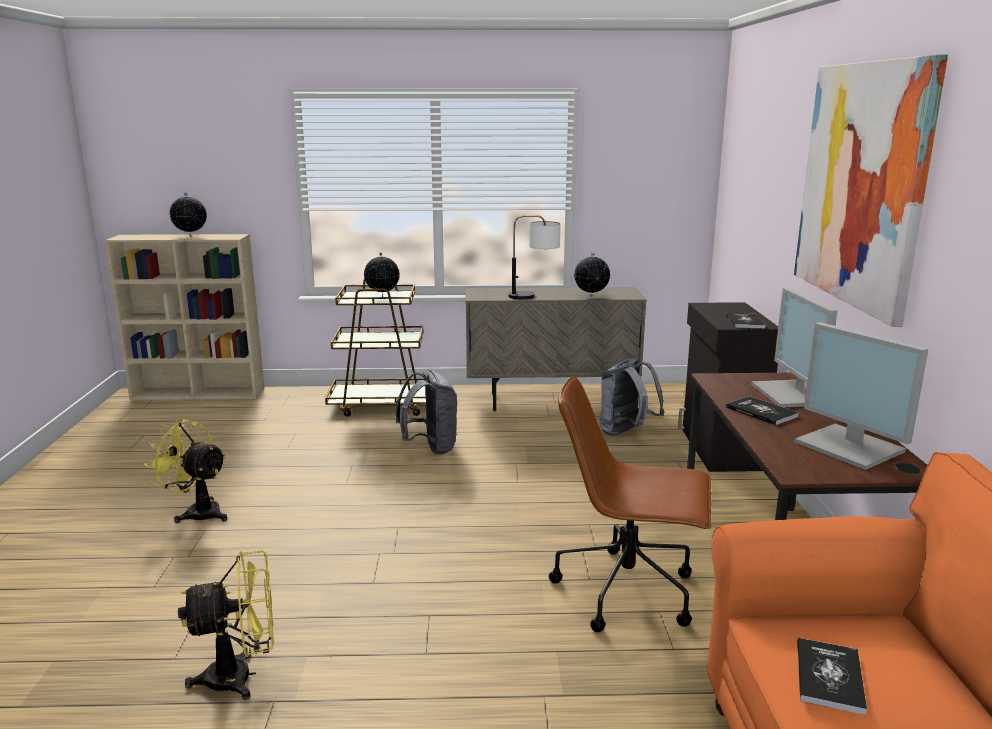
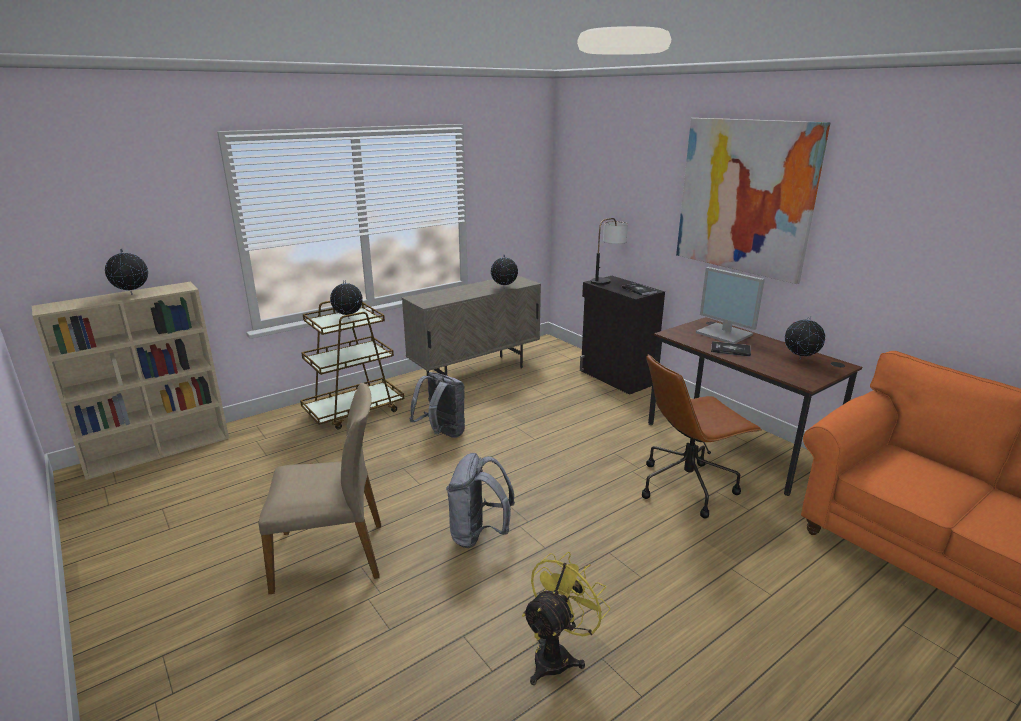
camera: 35 degrees left, 5 degrees up
yellow fan [144,418,227,523] -> beige chair [259,383,381,594]
table lamp [508,215,561,299] -> table lamp moved to [591,218,628,285]
grey backpack [599,358,664,436] -> grey backpack moved to [446,453,515,548]
monitor [794,322,928,470] -> globe [785,316,825,360]
book [797,638,867,715] -> none

